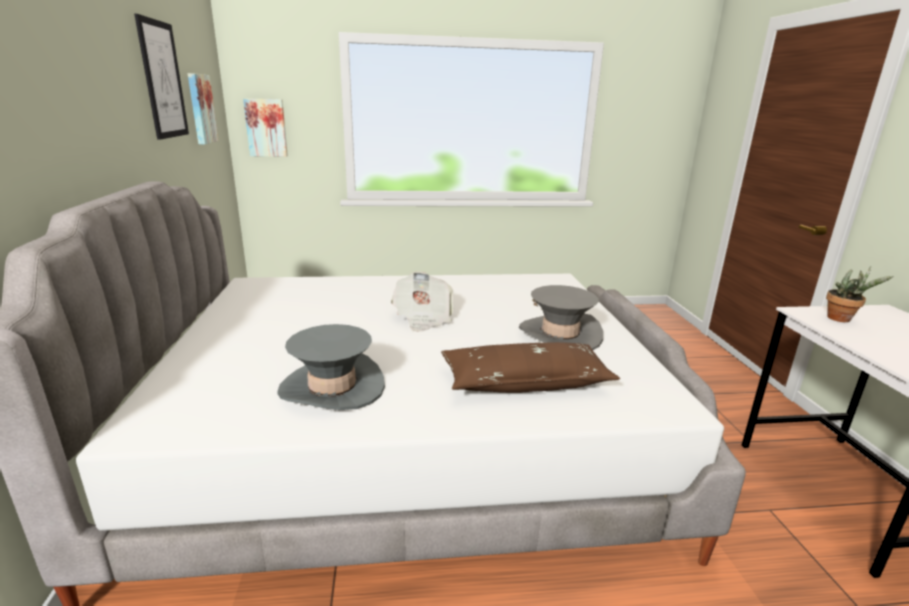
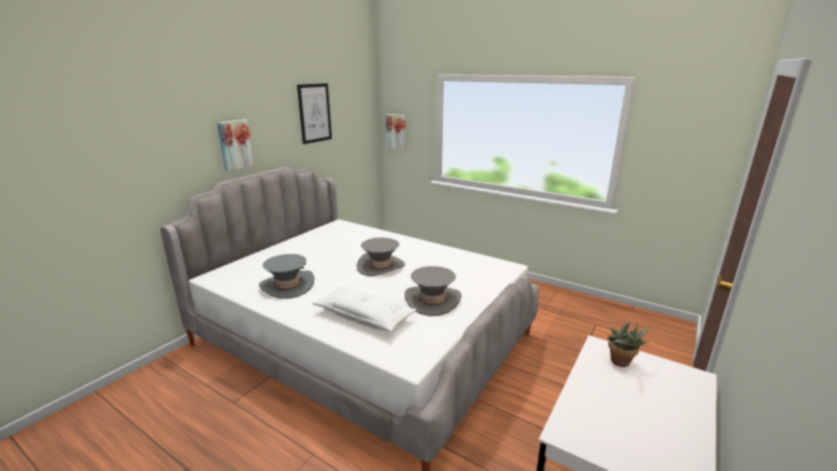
camera: 40 degrees right, 0 degrees up
picture [188,73,219,144] -> picture moved to [217,119,254,171]
newspaper [391,272,453,332] -> grey hat [357,237,405,276]
brown pillow [441,342,620,393] -> white pillow [312,285,416,332]

